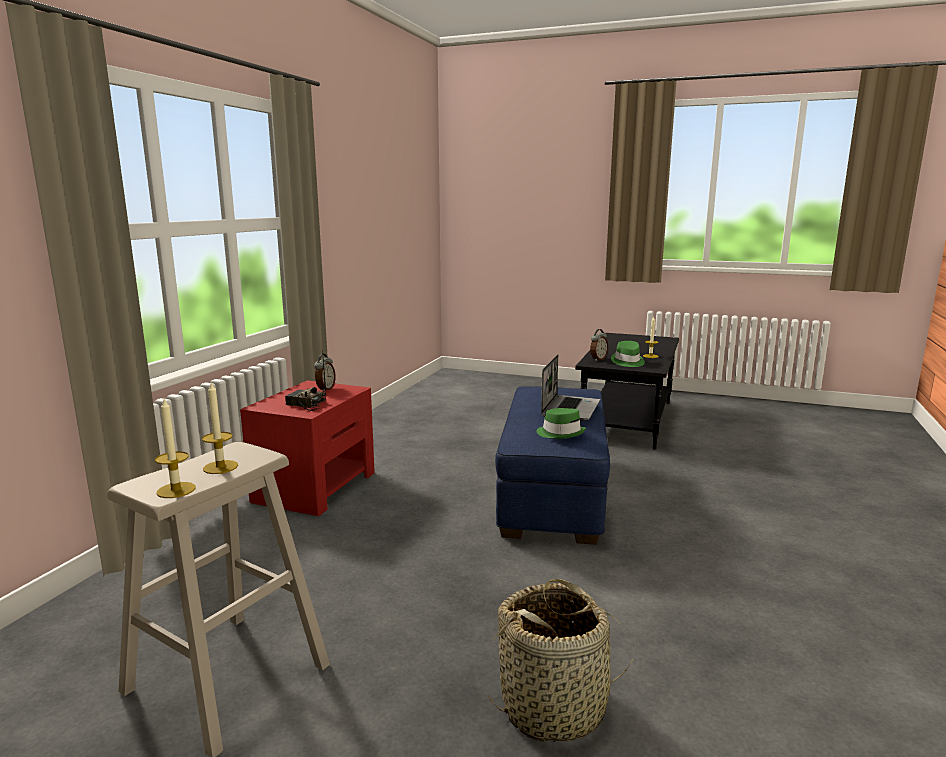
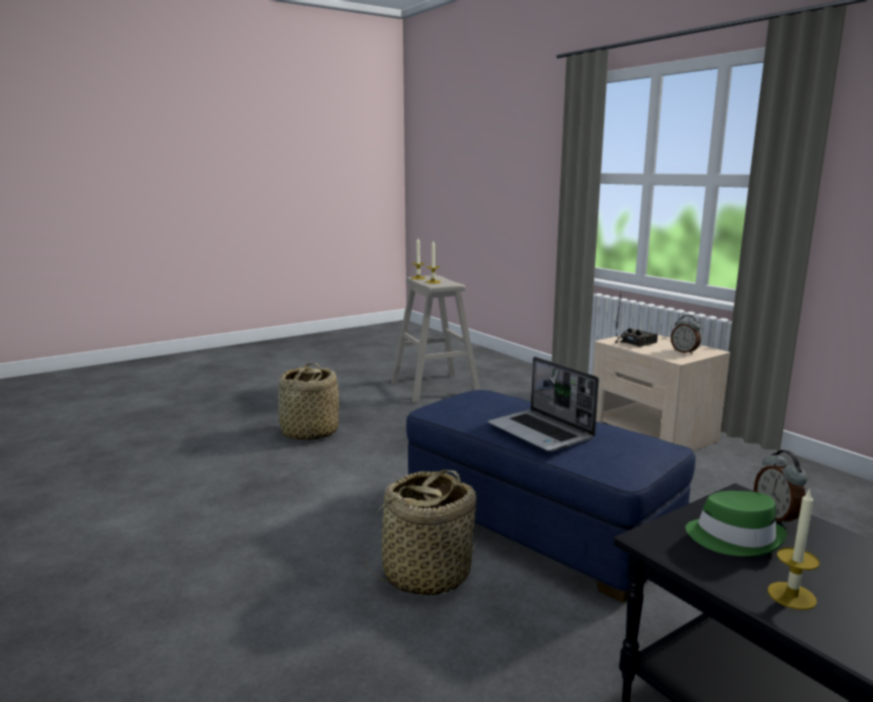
camera: 125 degrees right, 0 degrees up
red nightstand [240,380,375,516] -> beige nightstand [593,335,730,451]
green hat [537,408,586,439] -> none
none -> basket [362,470,476,596]

